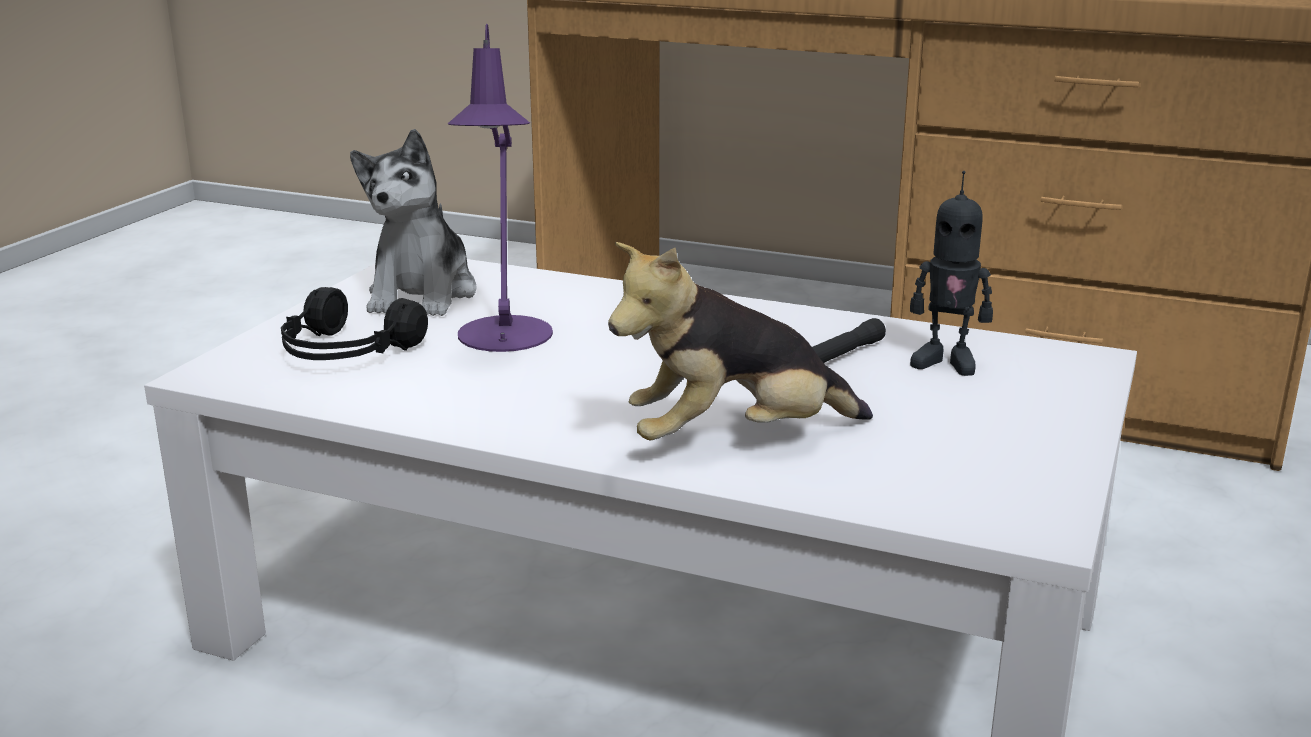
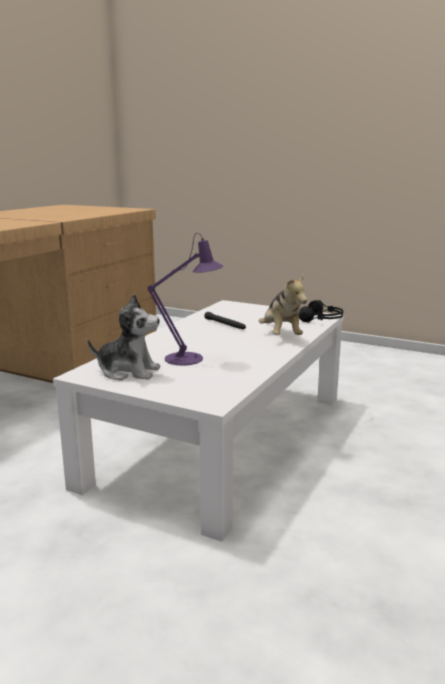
camera: 85 degrees left, 5 degrees down
black headphones [281,287,428,360] -> black headphones moved to [299,300,343,323]
toy robot [910,171,993,376] -> none

